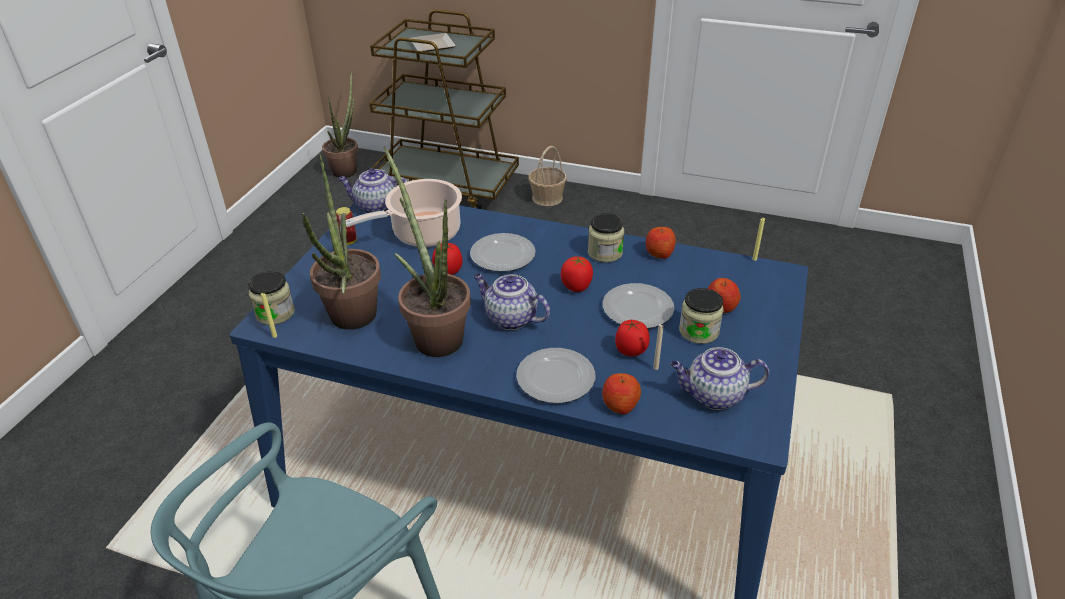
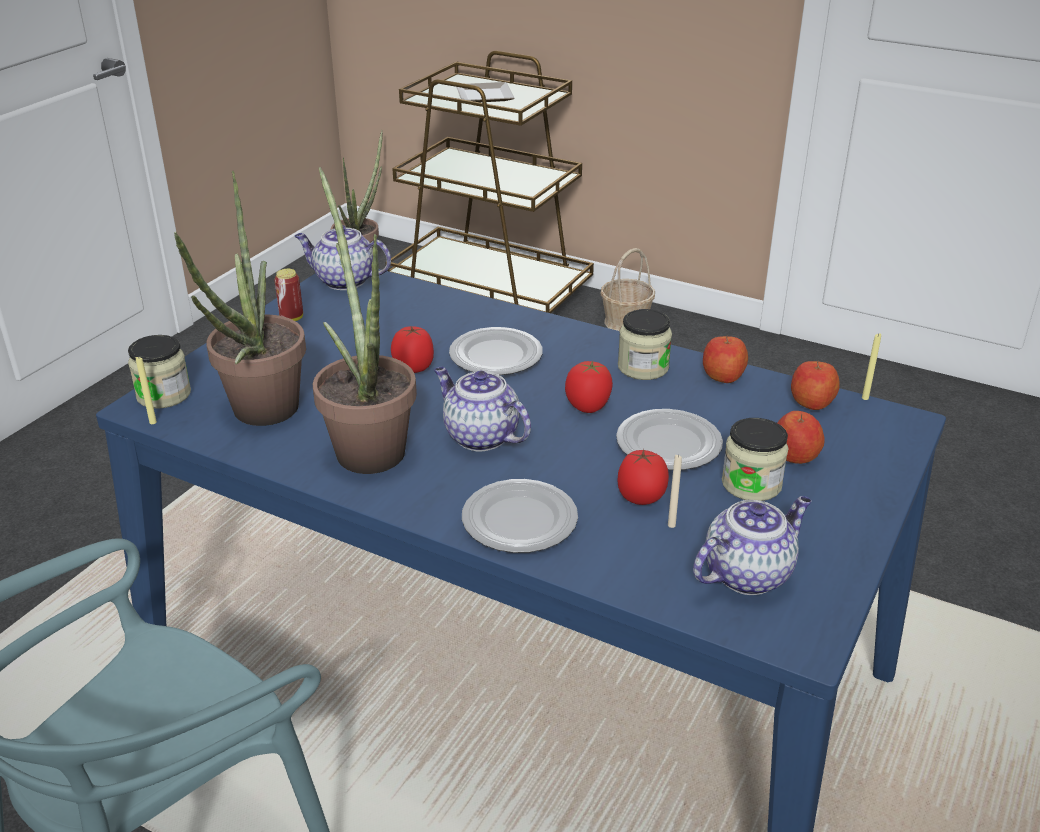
camera: 10 degrees right, 5 degrees down
cooking pot [346,179,462,247] -> none
apple [602,373,641,414] -> apple moved to [791,361,840,410]
teapot [670,347,769,410] -> teapot turned 135 degrees clockwise [693,496,812,595]

